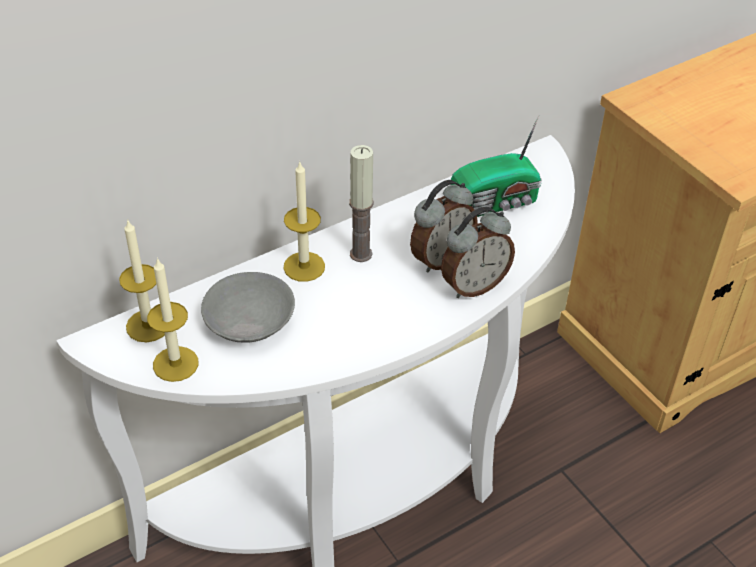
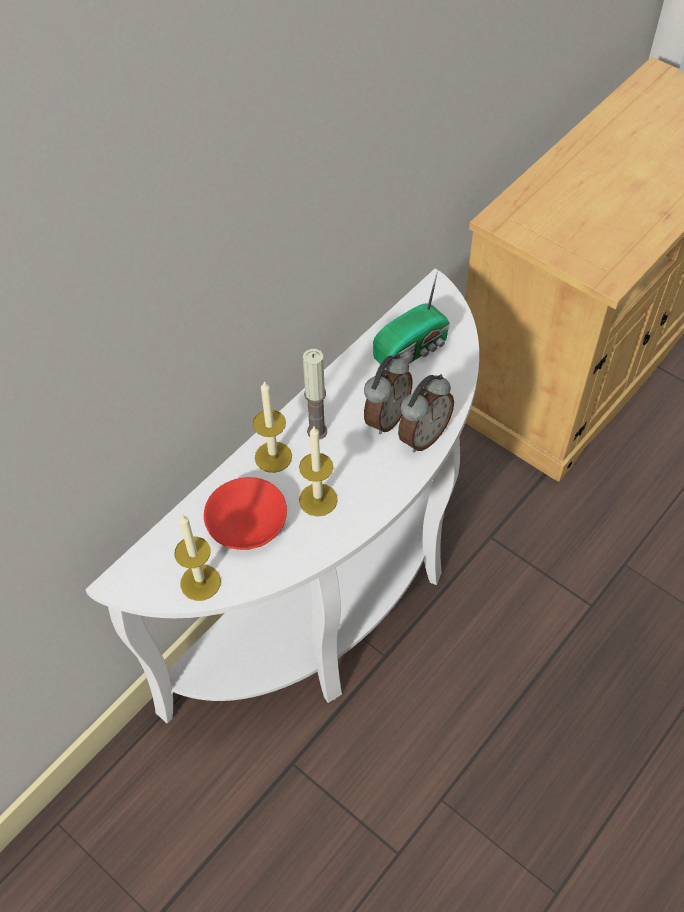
camera: 15 degrees left, 10 degrees up
candle [119,221,165,342] -> candle moved to [299,427,338,517]
grey bowl [201,272,295,343] -> red bowl [204,477,287,550]

